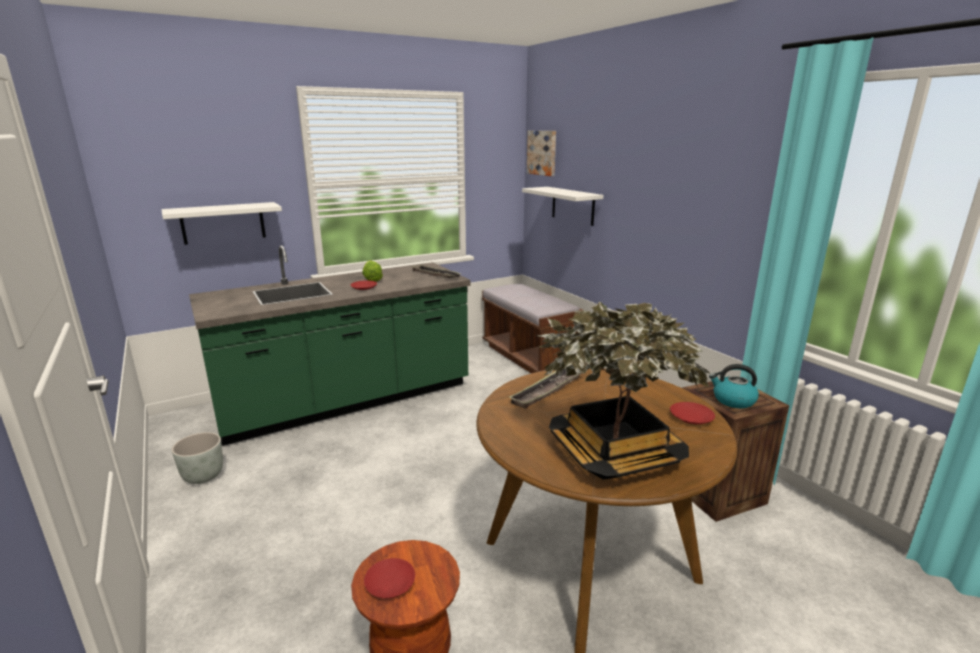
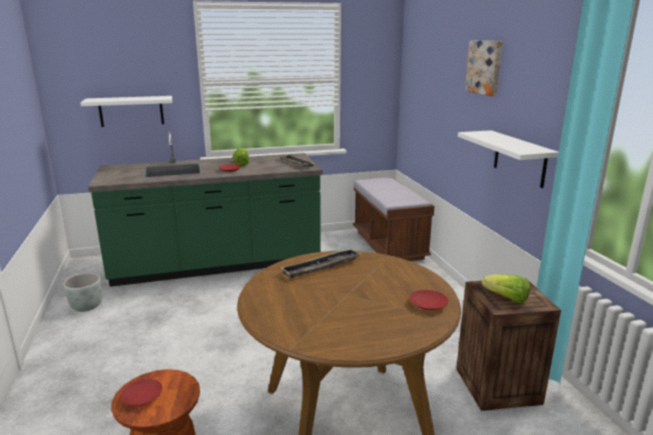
camera: 15 degrees right, 0 degrees up
white shelf [522,187,603,226] -> white shelf moved to [458,130,559,188]
picture [527,131,556,176] -> picture moved to [465,40,503,96]
potted plant [537,301,710,480] -> none
kettle [709,364,759,408] -> lettuce [482,274,530,304]

